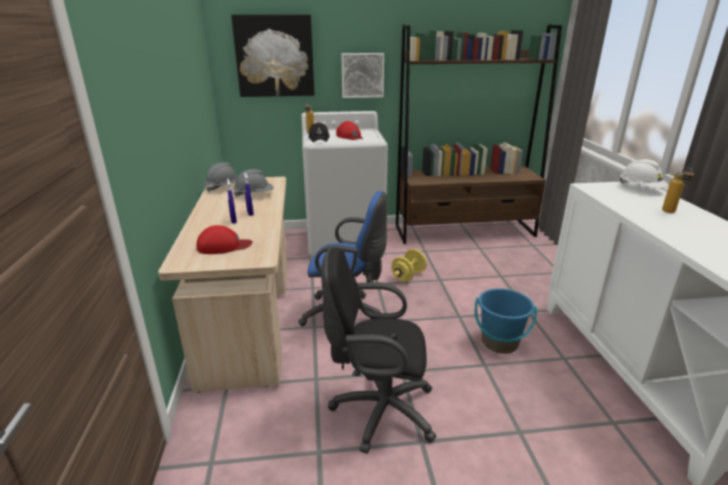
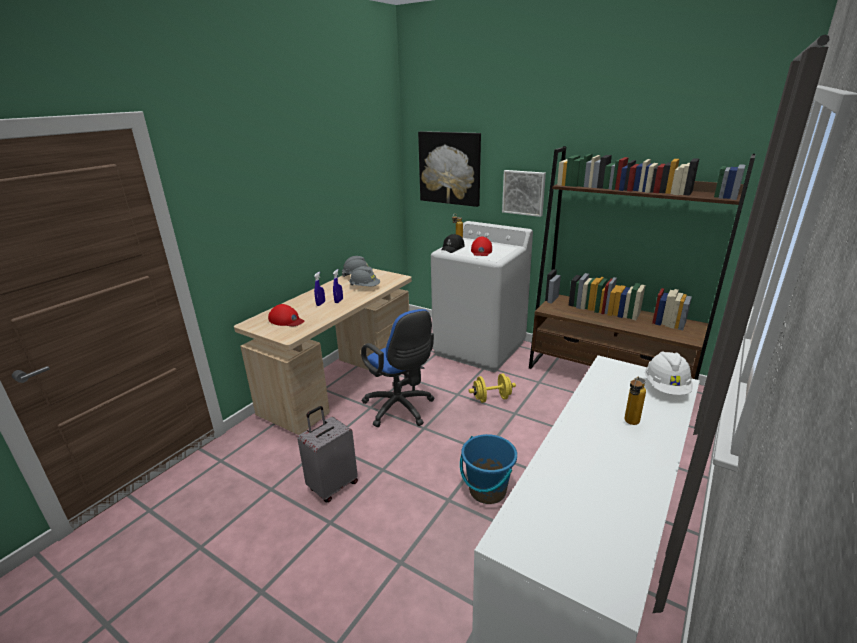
camera: 40 degrees right, 0 degrees up
black office chair [321,247,436,454] -> grey suitcase [297,406,358,502]

